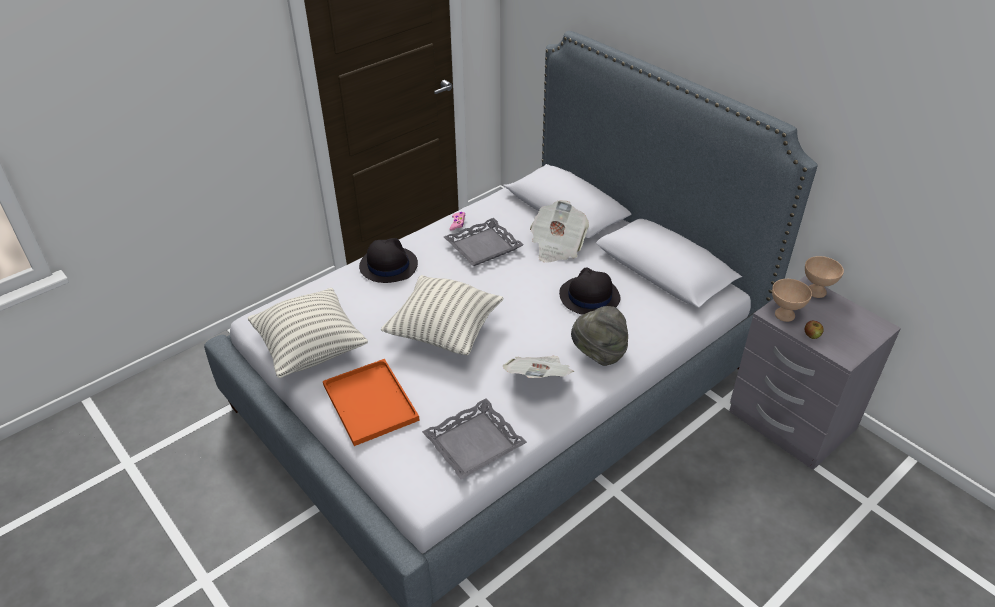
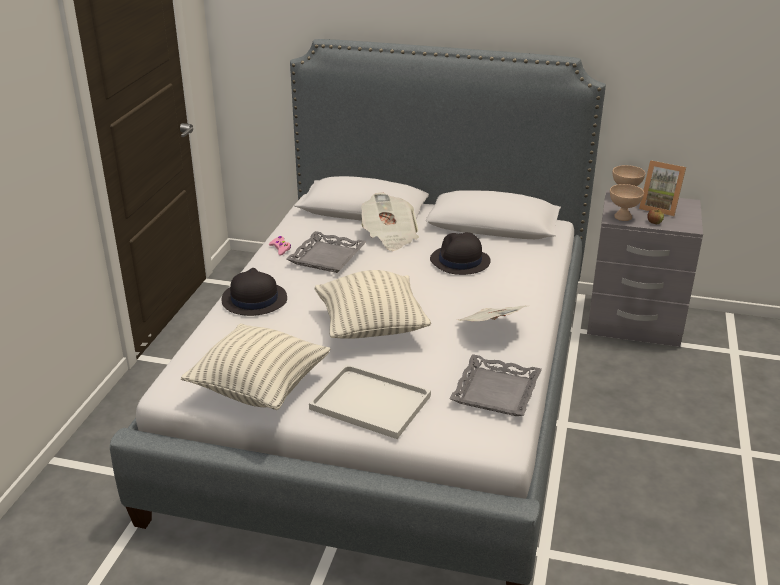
camera: 35 degrees left, 10 degrees down
orange tray [323,359,420,446] -> white tray [309,364,431,439]
grey hat [571,306,628,366] -> none
none -> picture frame [639,160,686,216]

